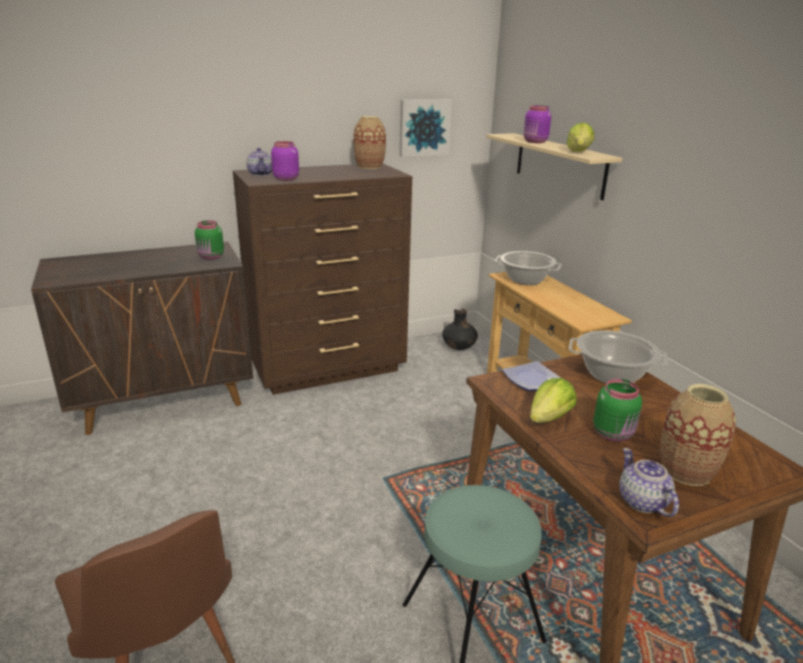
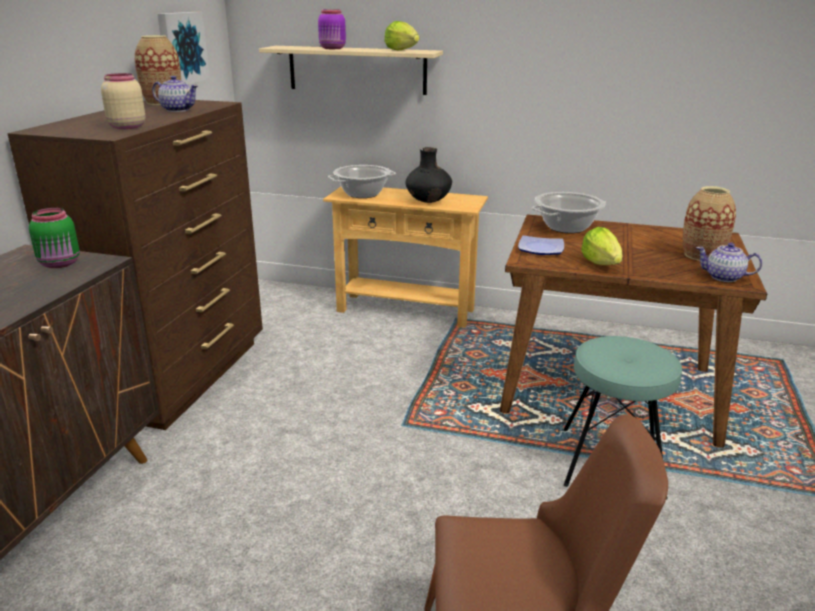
camera: 50 degrees left, 0 degrees up
teapot [246,148,272,176] -> teapot moved to [152,76,198,112]
purple jar [271,141,299,181] -> beige jar [101,73,145,129]
black vase [442,308,478,350] -> black vase moved to [405,147,452,203]
green jar [593,379,642,441] -> none

